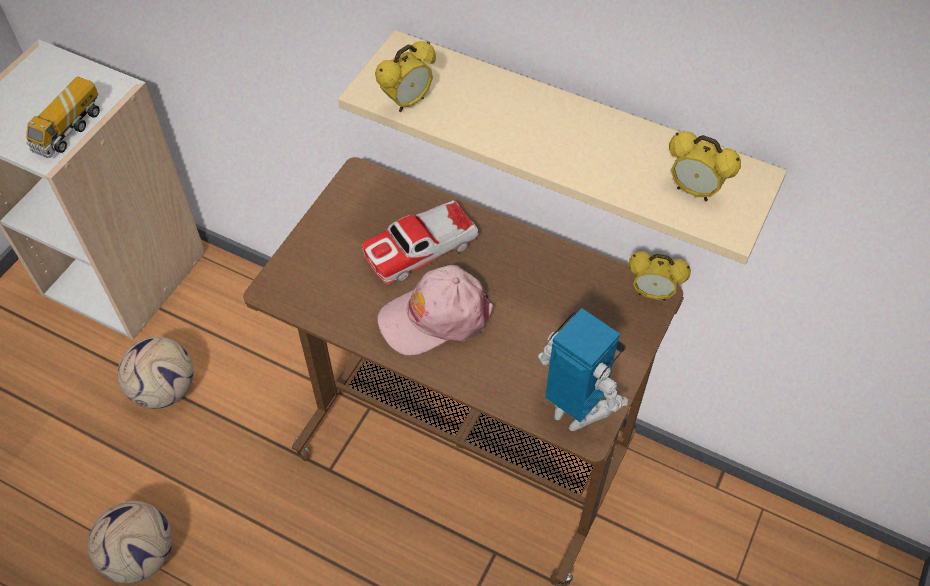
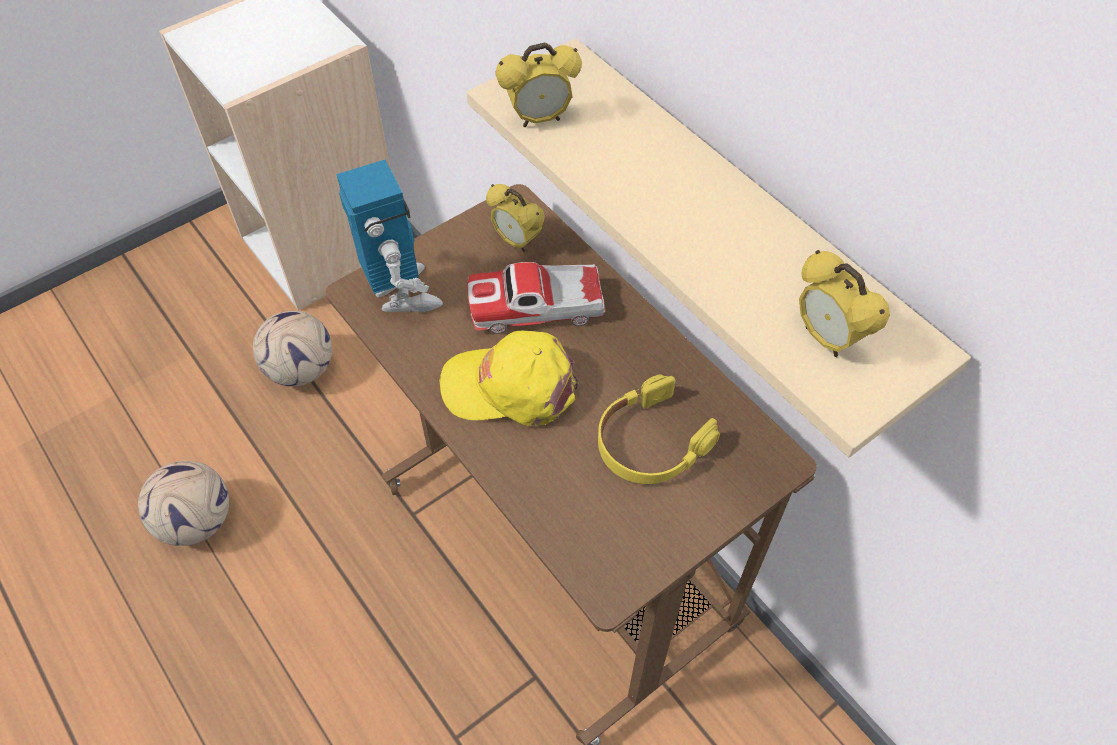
camera: 25 degrees right, 0 degrees up
toy truck [26,77,100,158] -> none
pink cap [377,265,494,355] -> yellow cap [439,331,578,426]
toy robot [538,308,628,431] -> toy robot moved to [336,159,443,312]
alarm clock [628,251,691,301] -> alarm clock moved to [486,184,545,252]
none -> yellow headphones [598,374,720,484]

